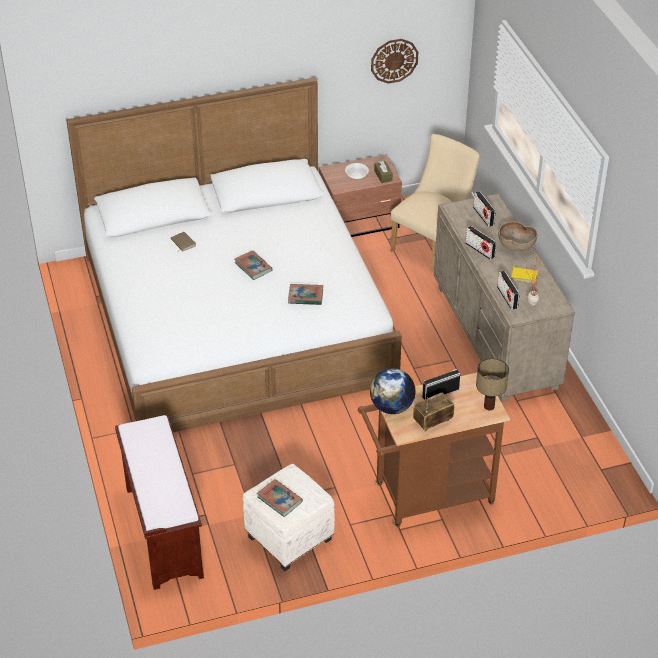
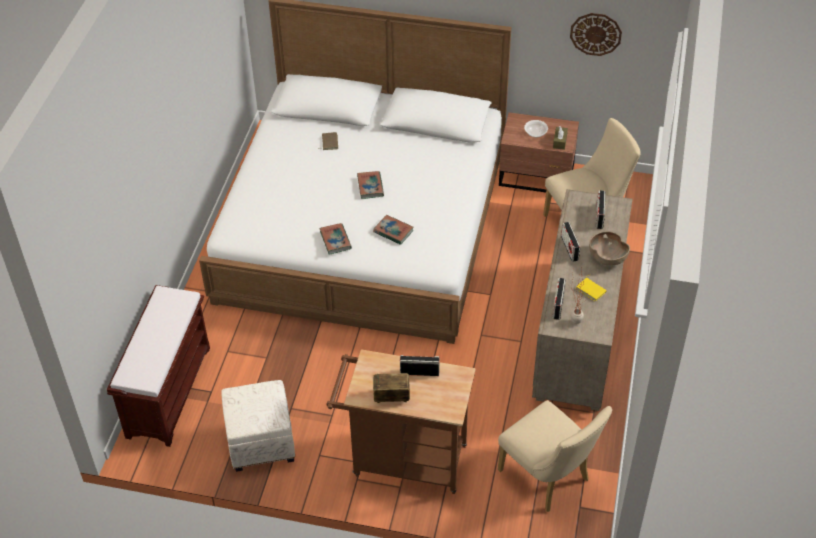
camera: 30 degrees right, 5 degrees up
book [257,479,303,517] -> book moved to [319,223,352,255]
globe [370,369,416,414] -> none
table lamp [476,358,509,410] -> none
none -> beige chair [498,400,612,512]

